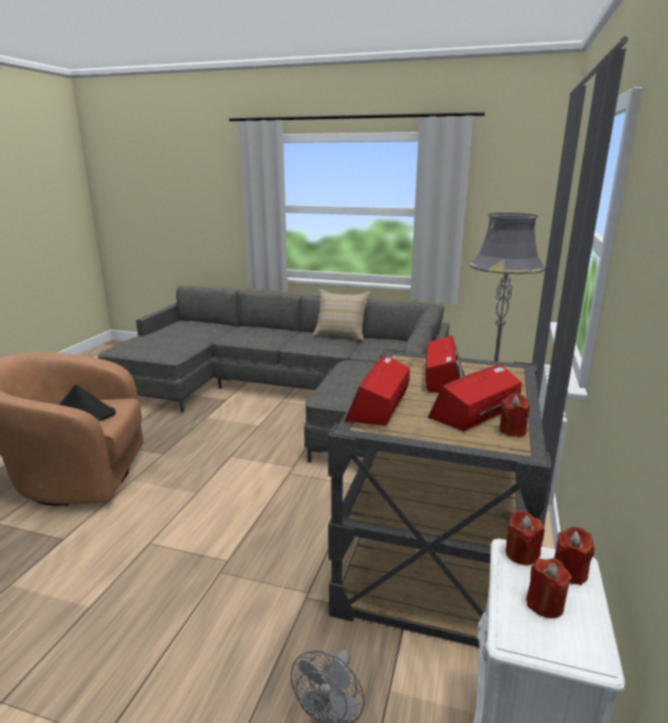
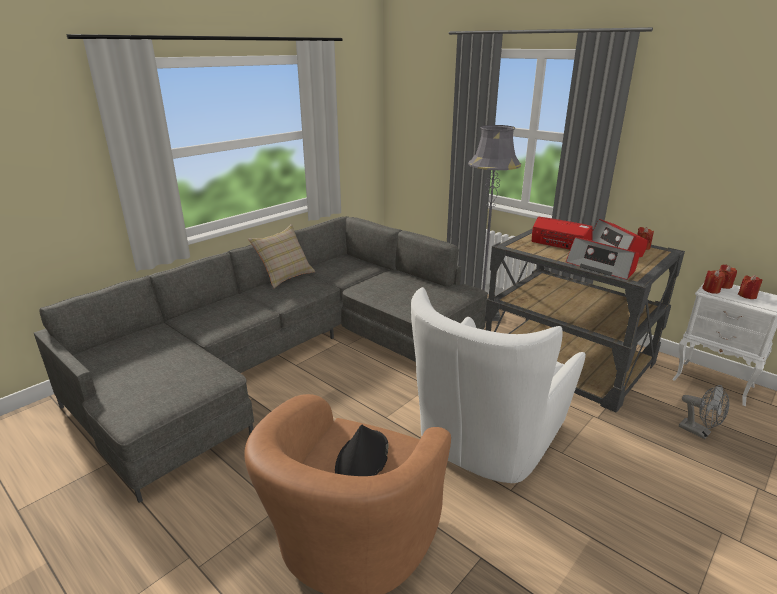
camera: 65 degrees left, 5 degrees up
none -> white armchair [411,287,586,483]

